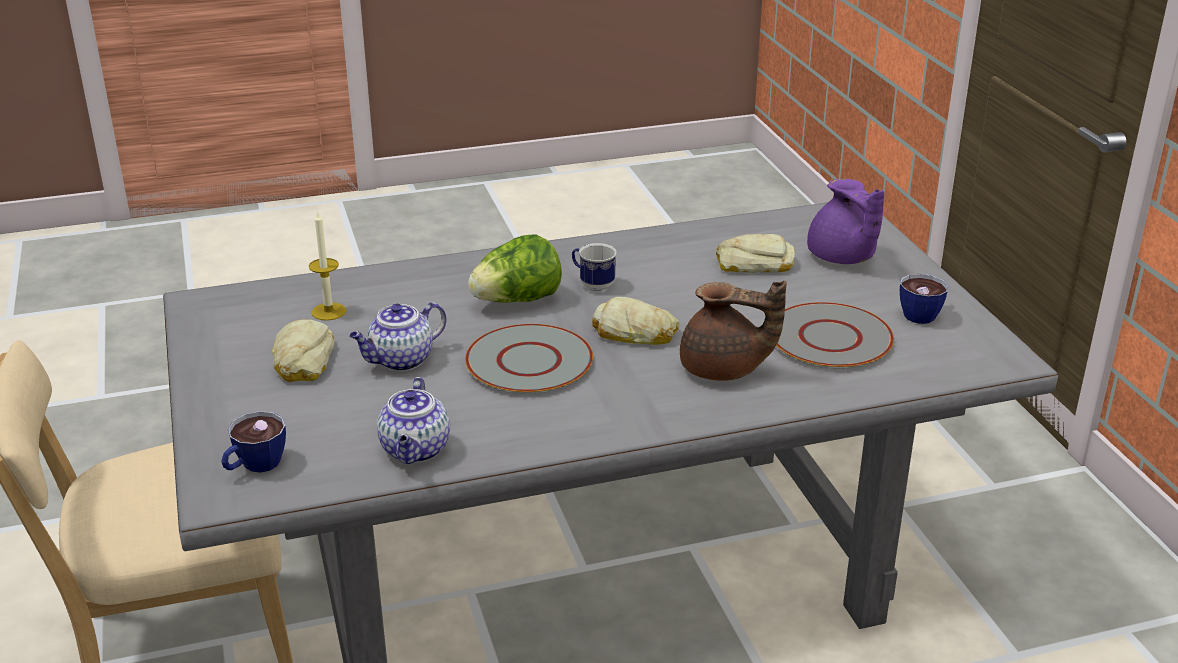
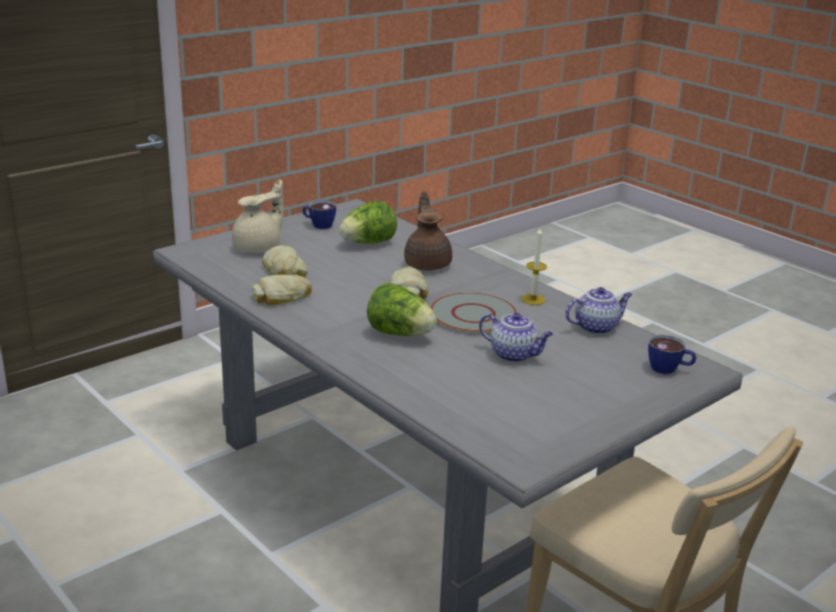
camera: 115 degrees left, 5 degrees down
bread [272,319,334,382] -> bread moved to [252,275,312,306]
candle [309,210,346,321] -> candle moved to [522,228,547,305]
mug [572,243,617,291] -> none
grey plate [776,302,894,369] -> lettuce [339,201,397,244]
purple teapot [807,179,884,264] -> beige teapot [232,180,284,253]

